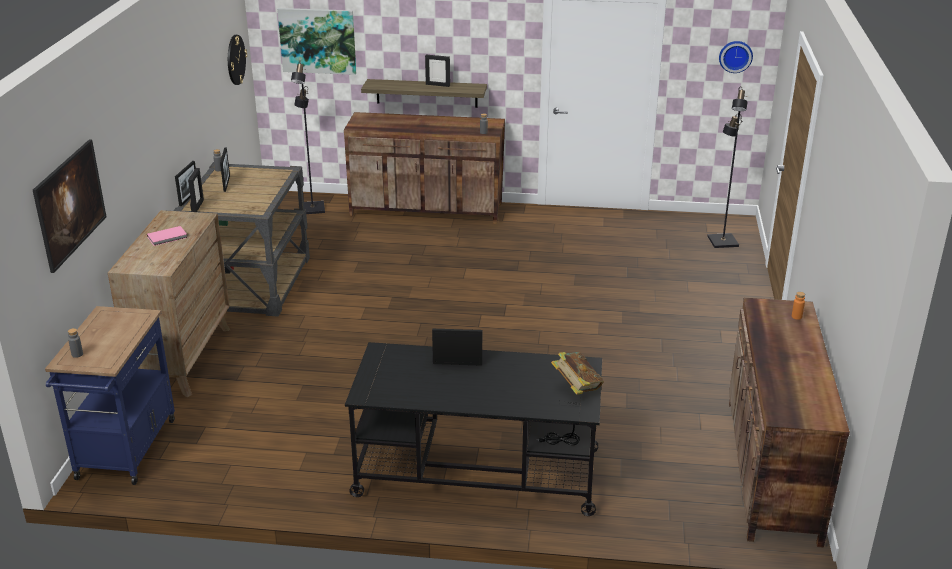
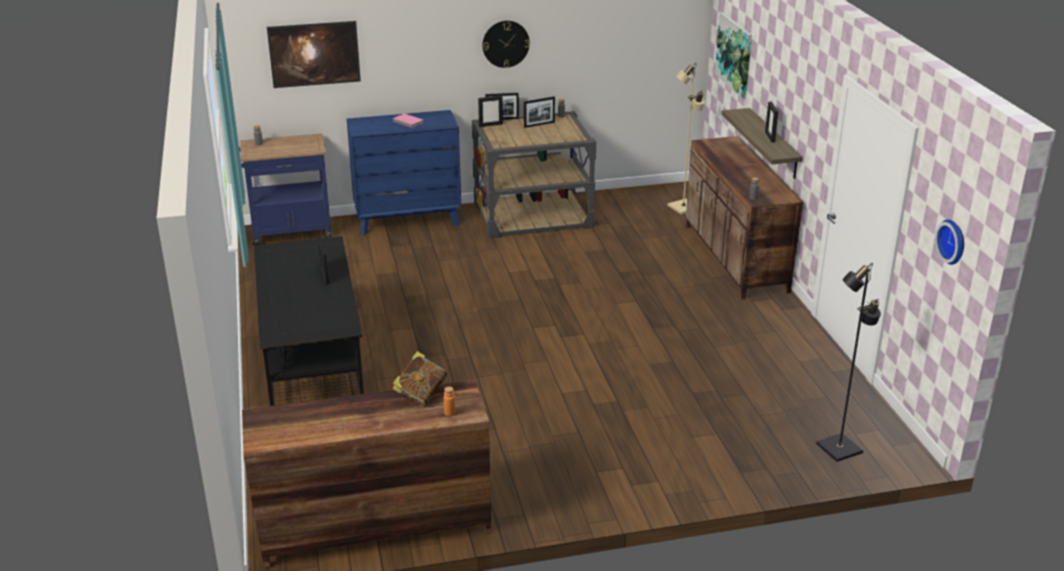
camera: 70 degrees right, 0 degrees up
brown dresser [108,210,230,397] -> blue dresser [347,110,461,236]
wall clock [228,35,247,85] -> wall clock moved to [482,21,530,68]
black floor lamp [291,61,325,214] -> beige floor lamp [667,63,705,214]
book [551,352,604,395] -> book moved to [393,351,447,406]

